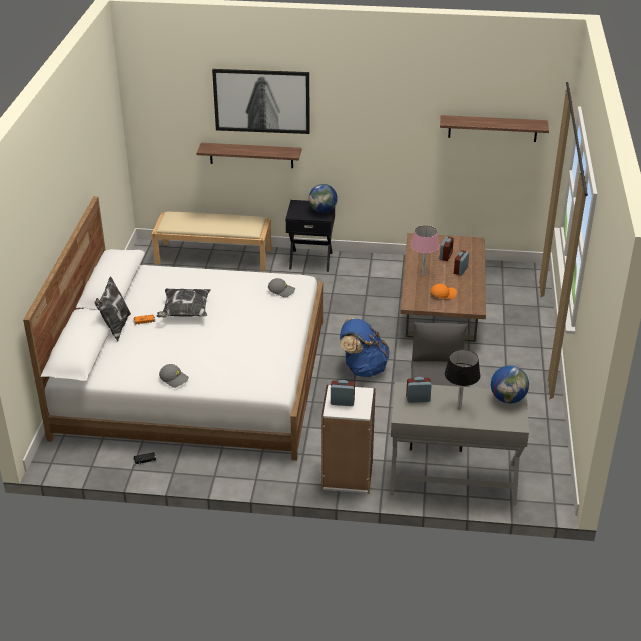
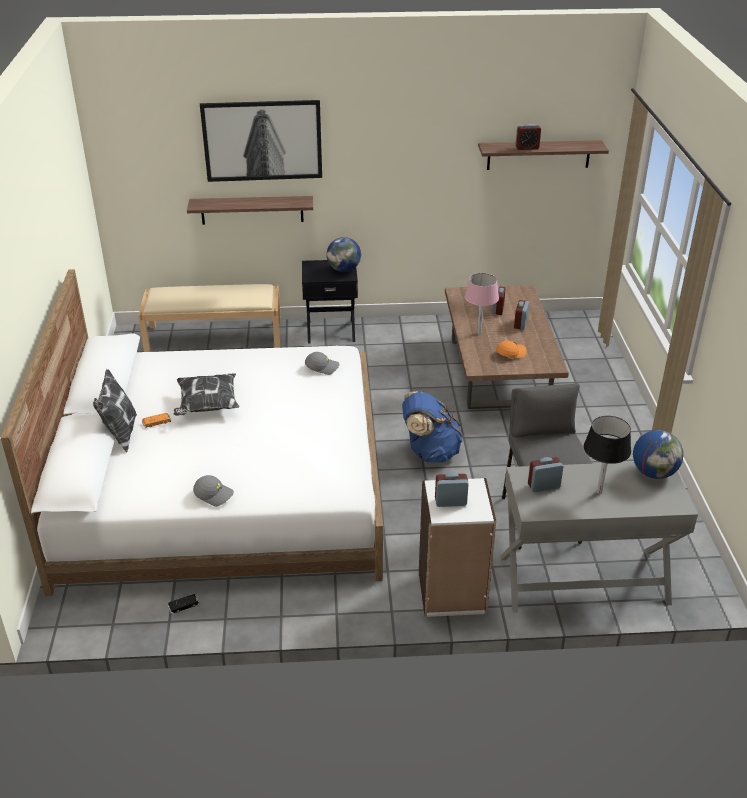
camera: 10 degrees left, 0 degrees up
none -> alarm clock [515,124,541,150]

